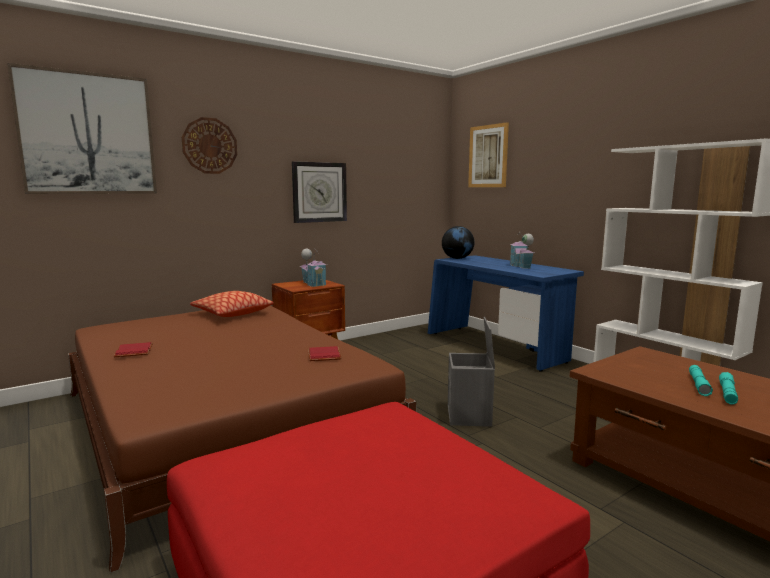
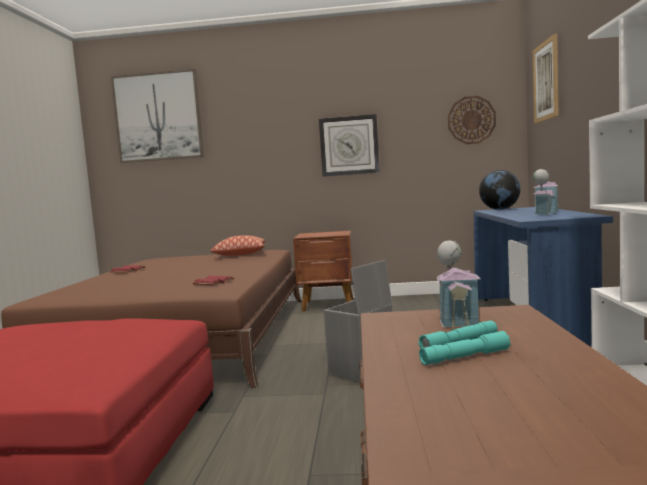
camera: 40 degrees right, 5 degrees down
wall clock [182,117,237,174] -> wall clock moved to [448,96,496,144]
toy house [300,249,327,287] -> toy house moved to [437,240,481,329]

